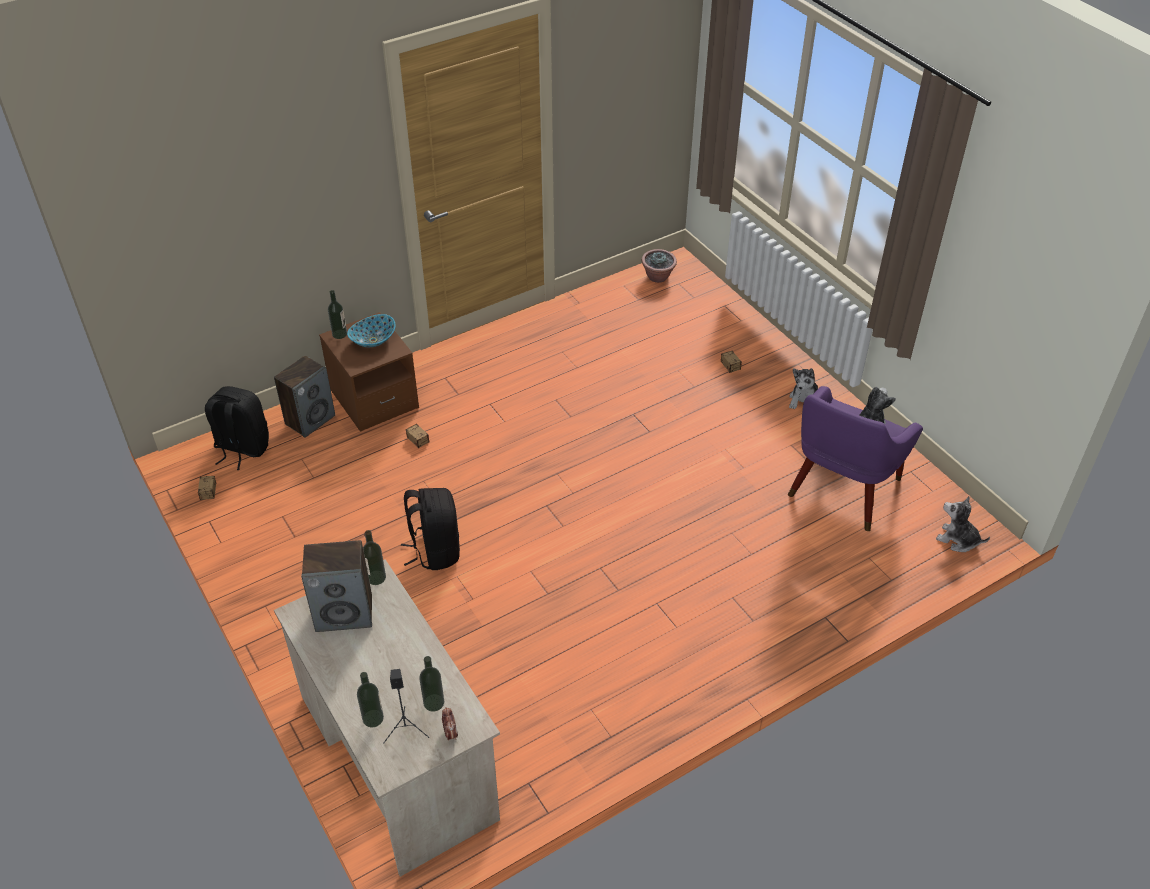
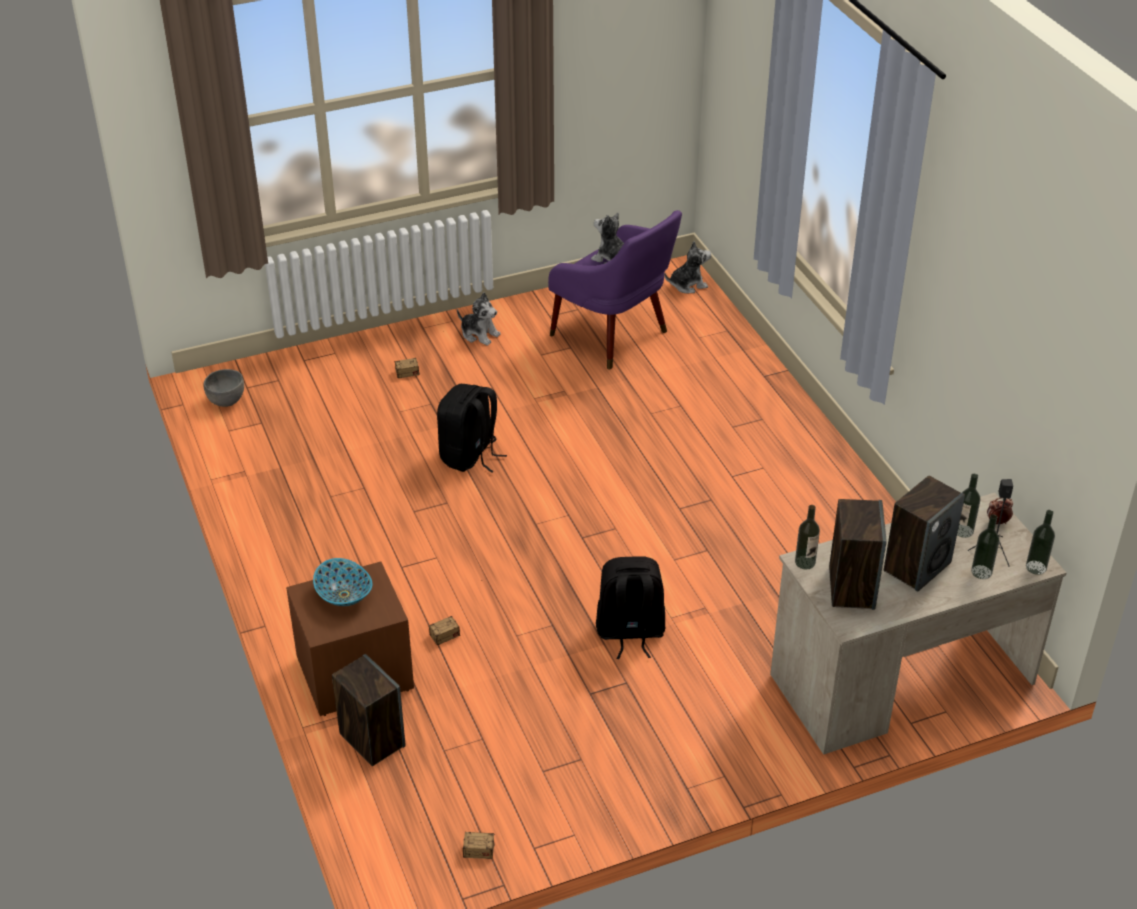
camera: 80 degrees left, 5 degrees down
black backpack [205,386,269,470] -> black backpack moved to [437,384,507,473]
bottle [328,290,347,339] -> bottle moved to [1026,510,1055,575]
potted plant [642,249,677,283] -> grey bowl [204,369,244,407]
plush toy [936,496,990,552] -> plush toy turned 150 degrees counterclockwise [665,241,711,293]
none -> speaker [884,476,965,592]

